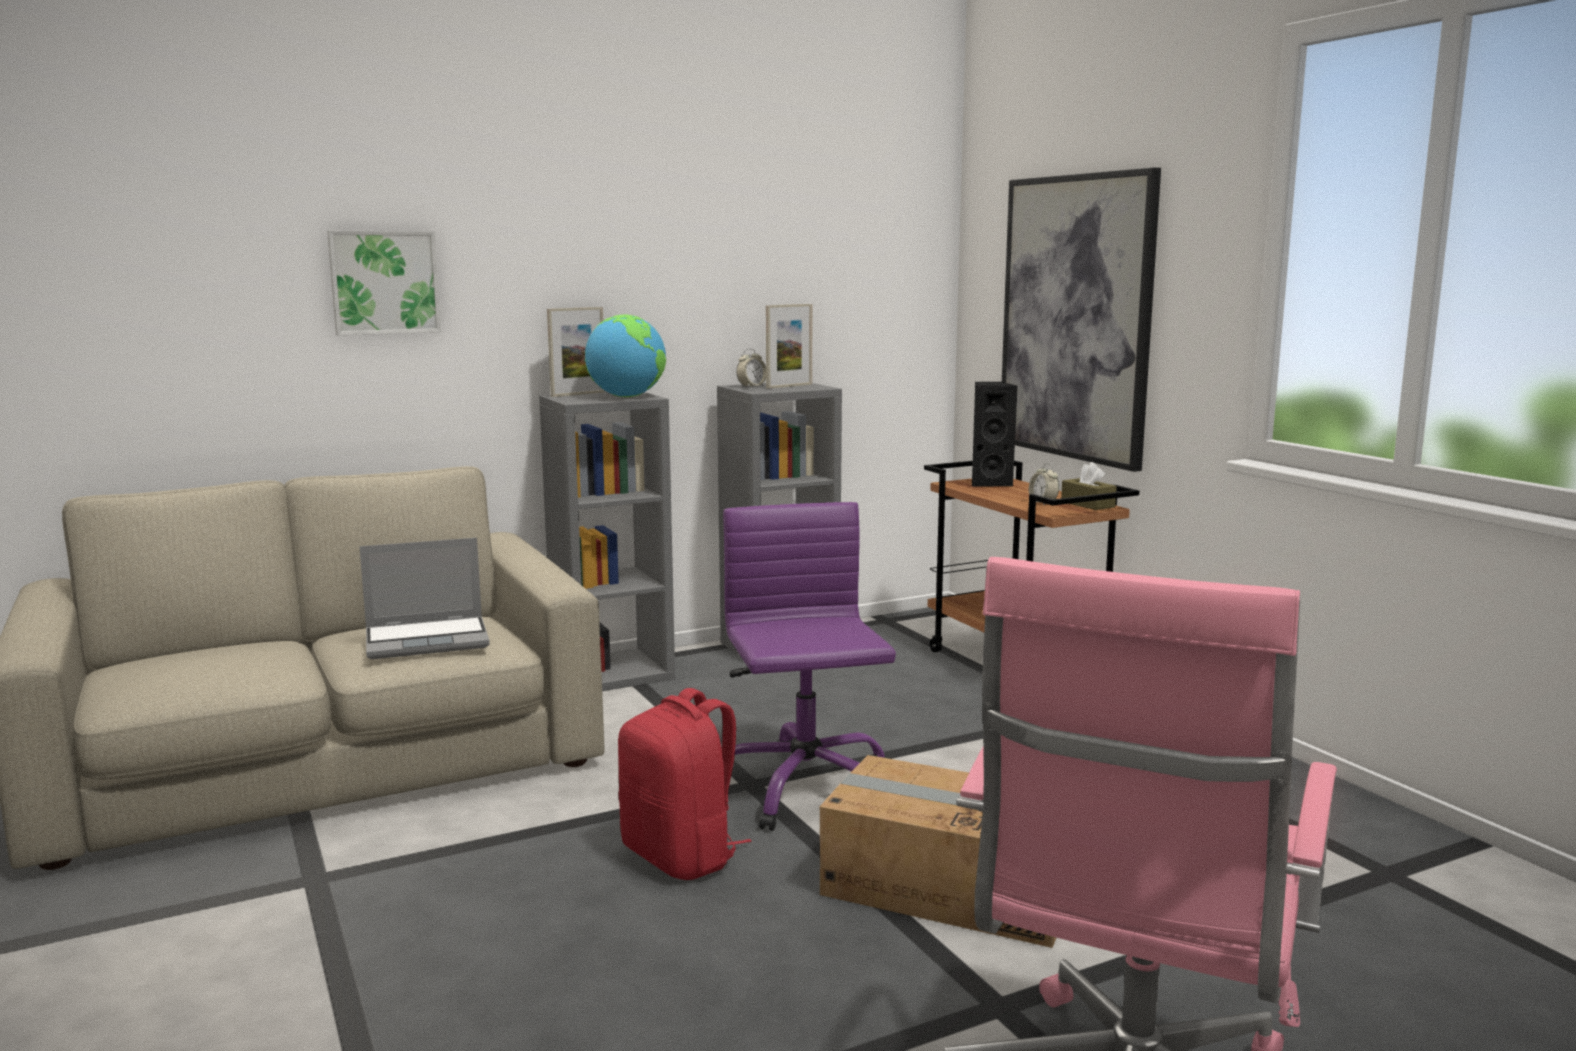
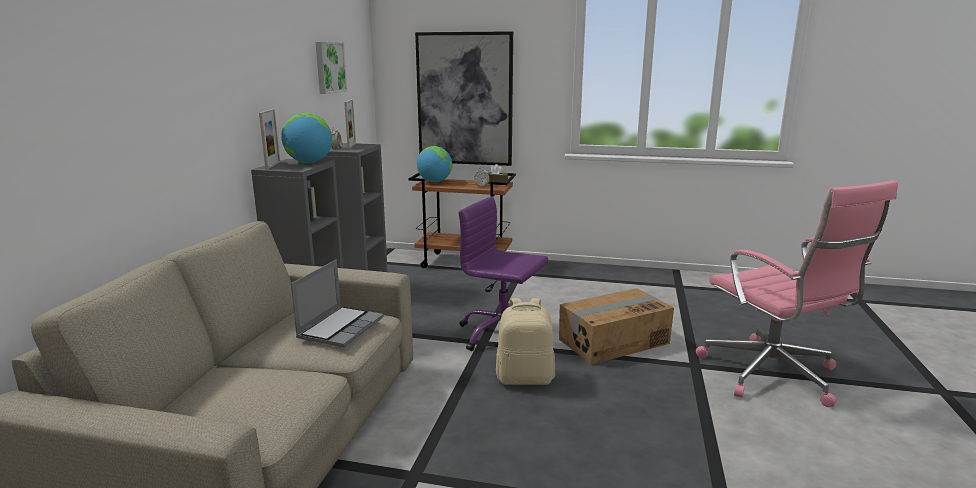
camera: 50 degrees left, 5 degrees up
picture [327,231,441,335] -> picture moved to [315,42,347,94]
red backpack [618,688,751,880] -> beige backpack [496,298,555,385]
black speaker [972,382,1018,487] -> globe [417,146,452,182]

